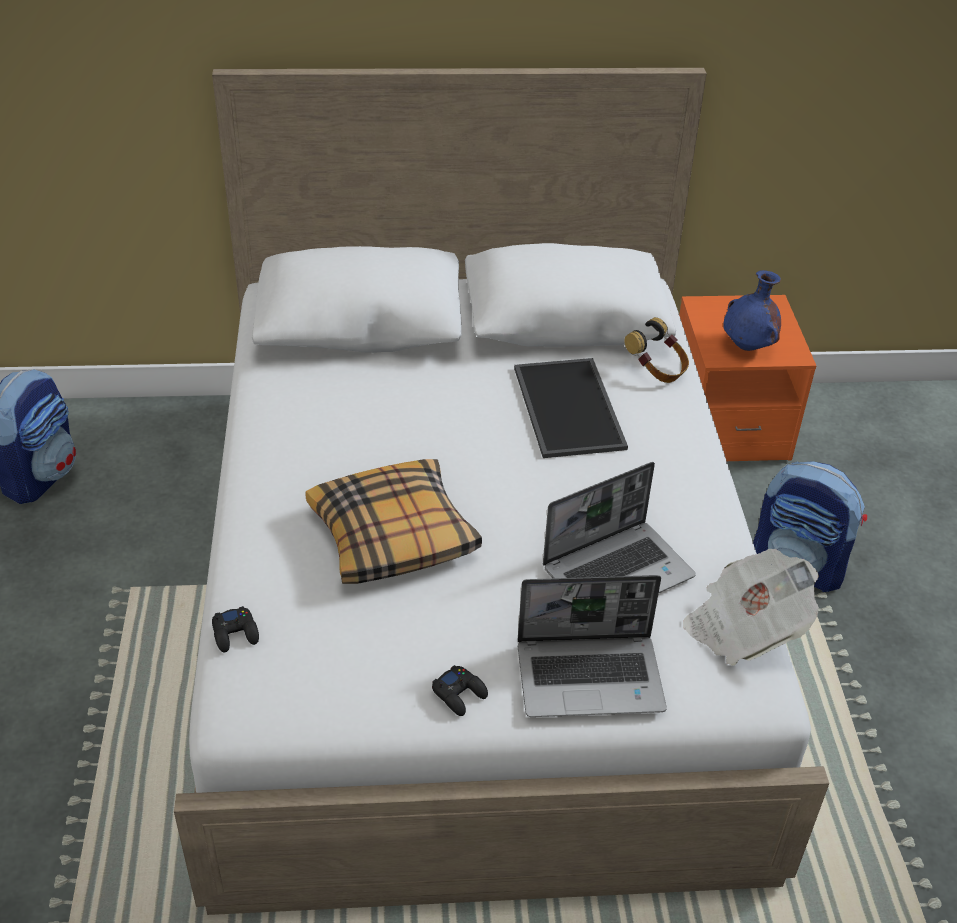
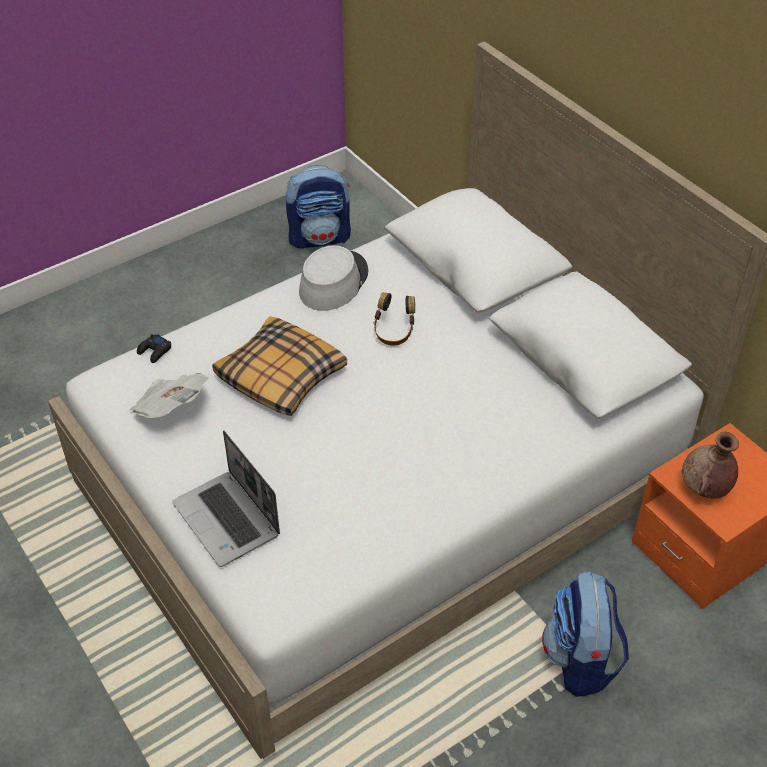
camera: 60 degrees right, 5 degrees up
black game controller [432,665,488,716] -> none
tray [514,358,628,458] -> none
laptop [543,462,696,593] -> none
headphones [624,317,689,383] -> headphones moved to [374,292,415,346]
newspaper [683,549,819,666] -> newspaper moved to [129,373,209,418]
blue vase [723,270,781,351] -> brown vase [682,431,739,499]
none -> grey hat [299,245,368,311]

